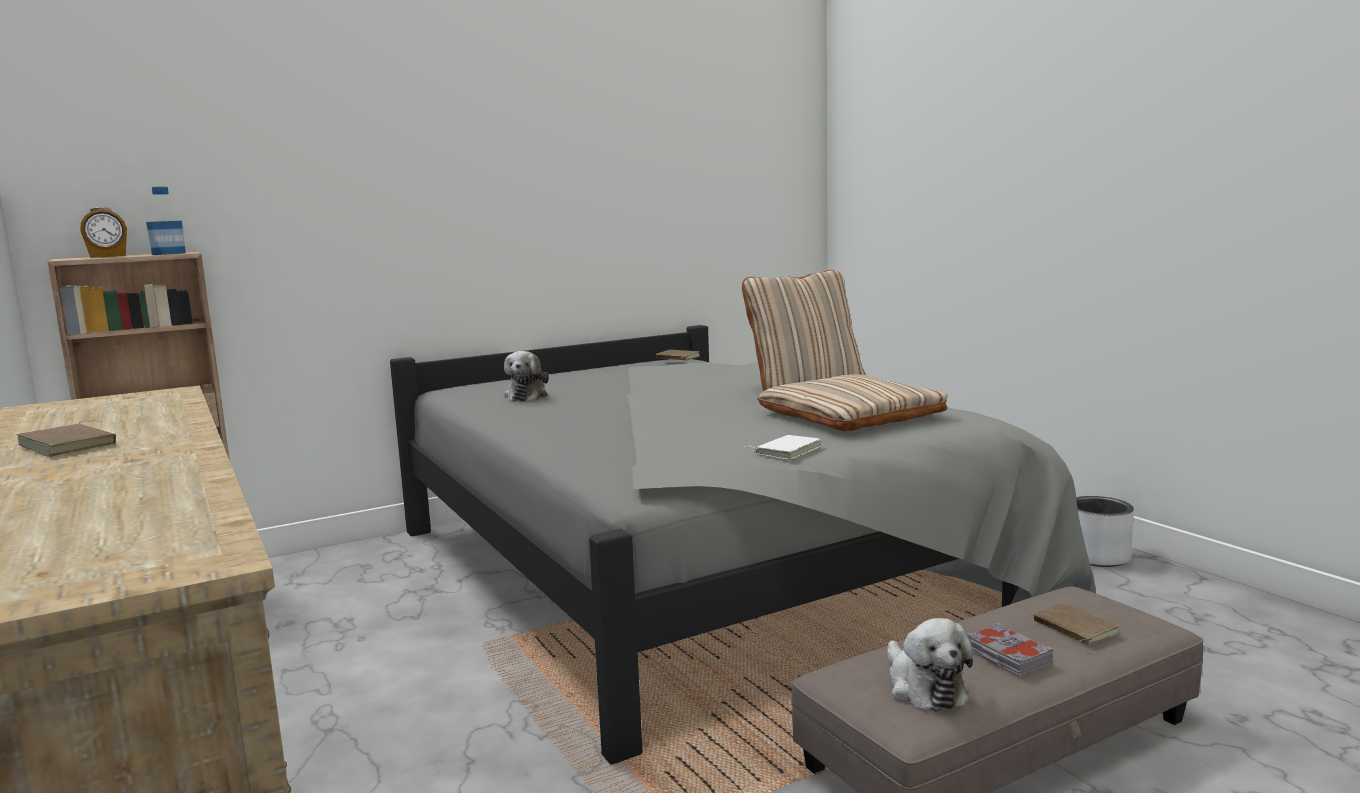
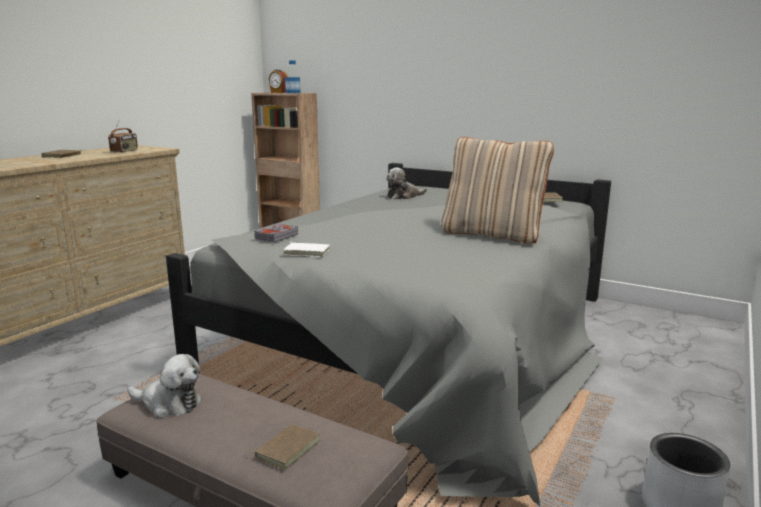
camera: 60 degrees right, 5 degrees up
beige pillow [757,374,947,431] -> none
plush toy [887,618,973,712] -> plush toy turned 120 degrees counterclockwise [127,354,202,418]
grey book [967,623,1054,676] -> grey book moved to [254,223,298,243]
none -> radio [108,118,138,153]

